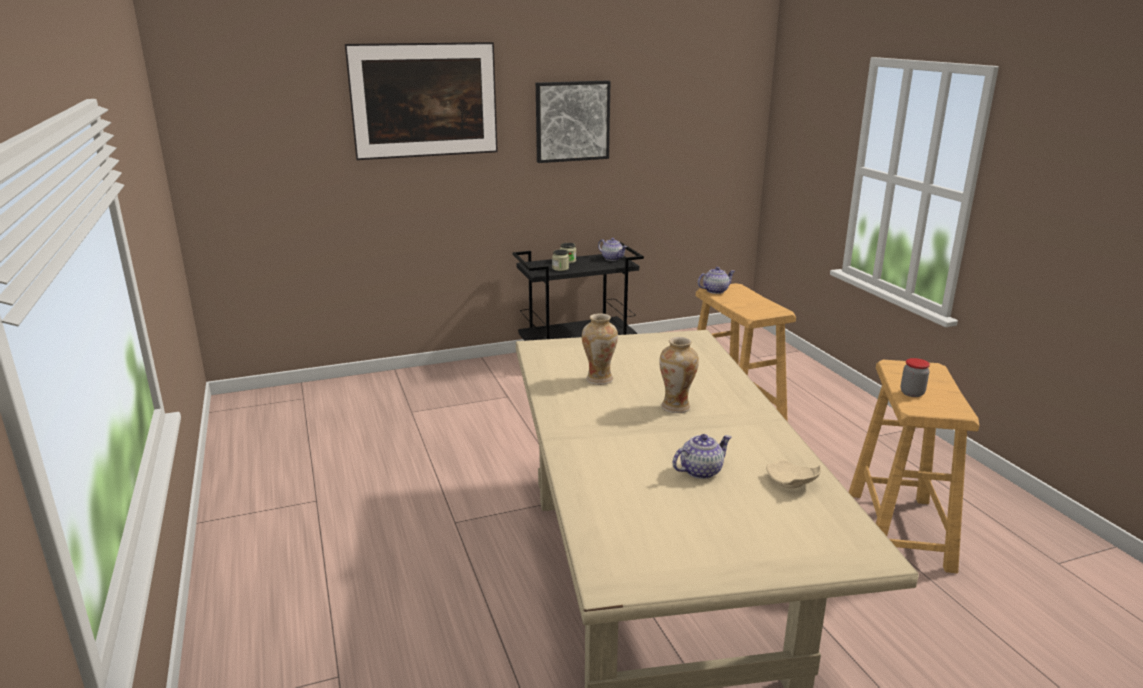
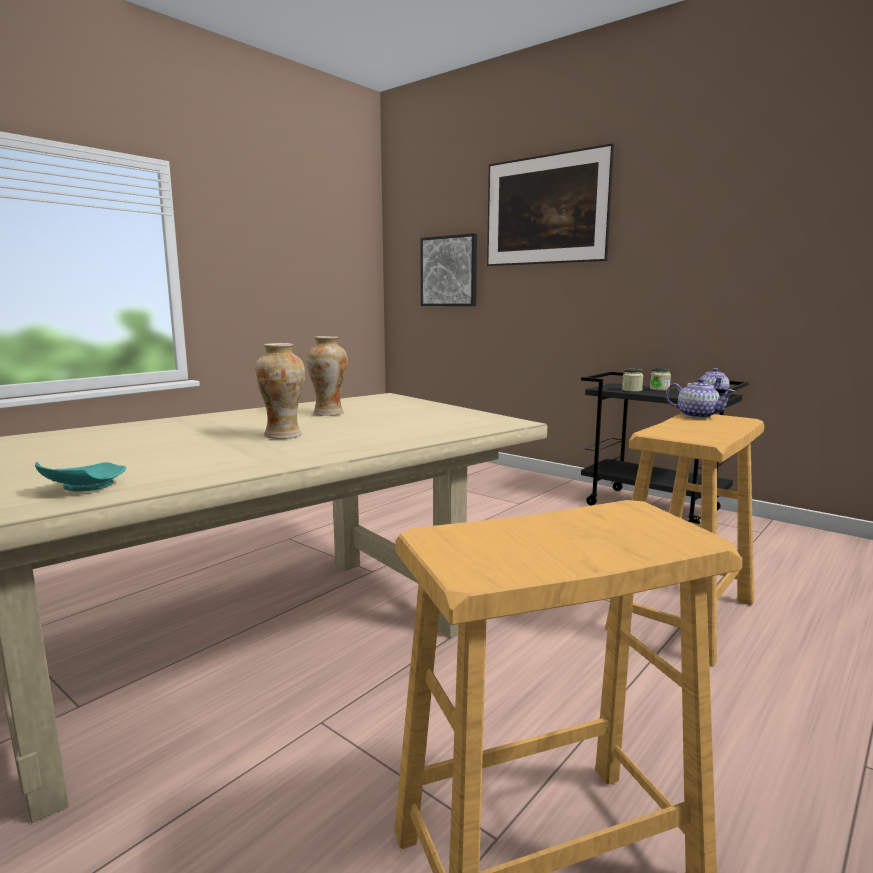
camera: 60 degrees right, 10 degrees down
picture [536,81,611,163] -> picture moved to [420,233,477,306]
teapot [673,434,731,479] -> none
beige plate [766,460,821,489] -> turquoise plate [35,462,126,491]
jar [901,358,930,397] -> none

